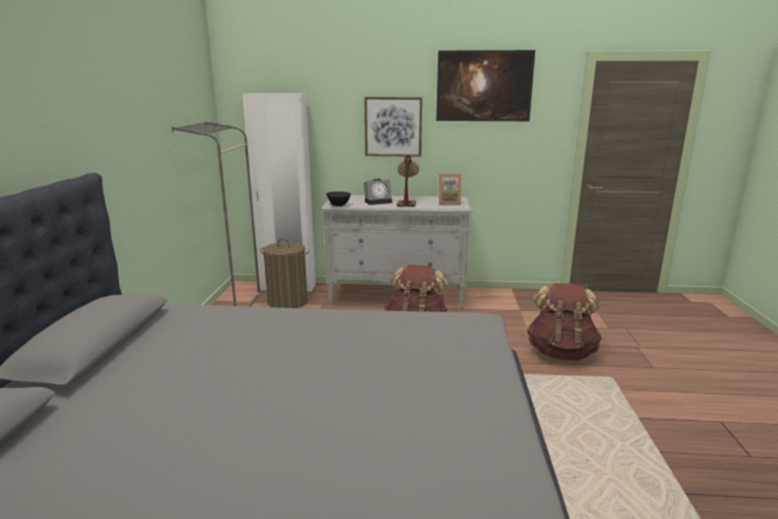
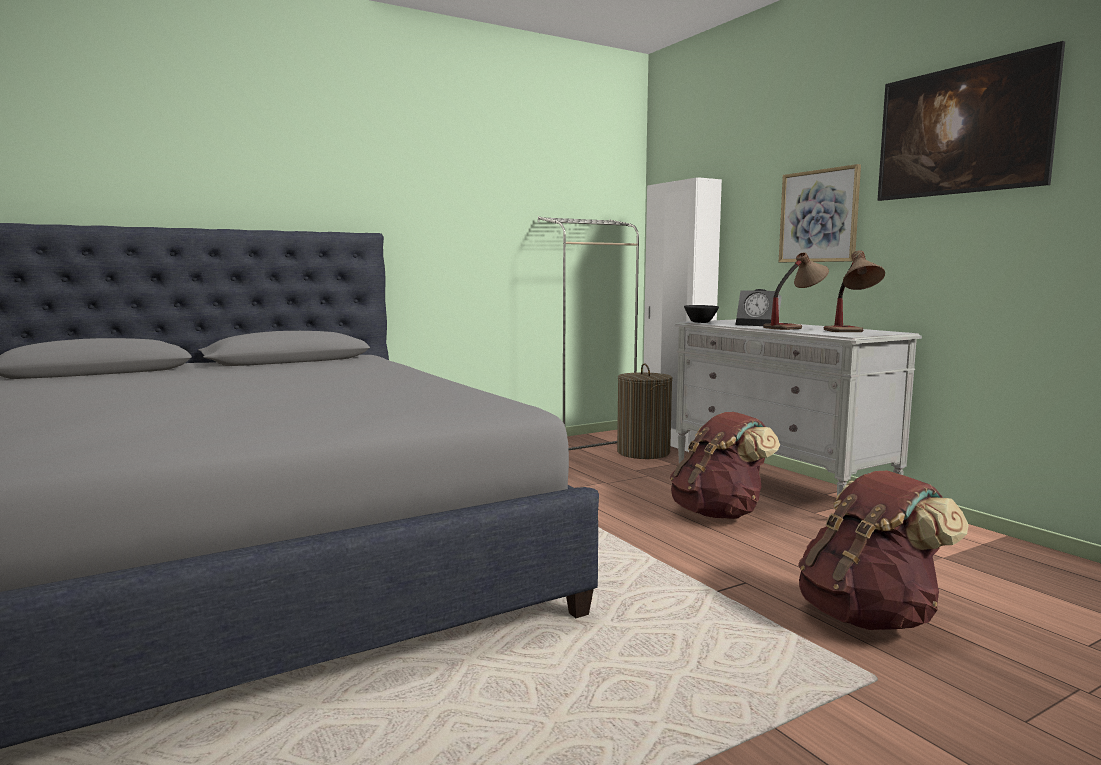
camera: 55 degrees right, 10 degrees down
picture frame [438,174,461,205] -> table lamp [824,250,885,332]

